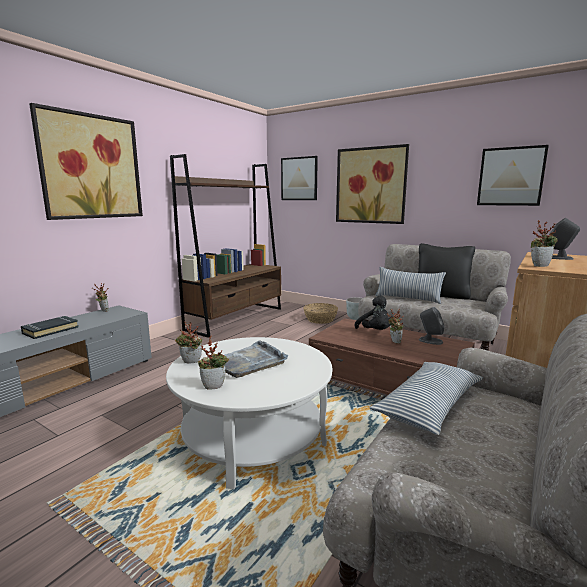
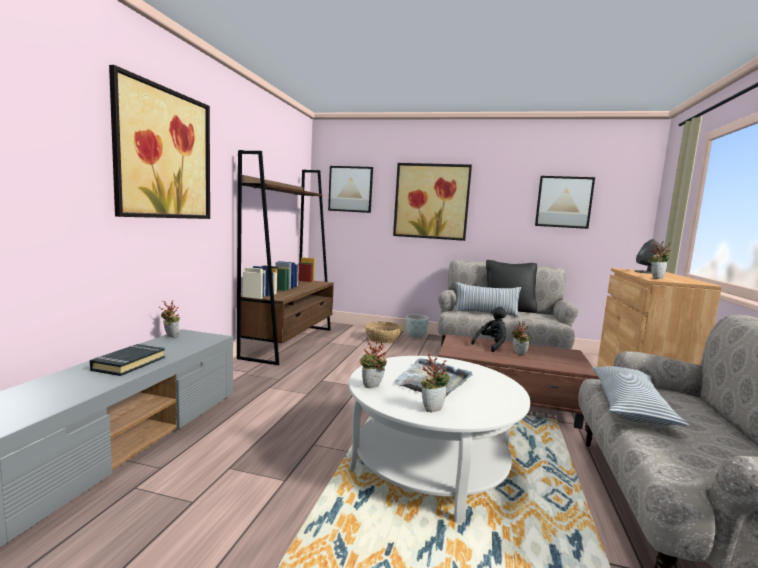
camera: 20 degrees left, 5 degrees down
black plush toy [354,296,393,330] -> black plush toy turned 90 degrees counterclockwise [471,307,507,352]
grey speaker [419,307,444,345] -> none

